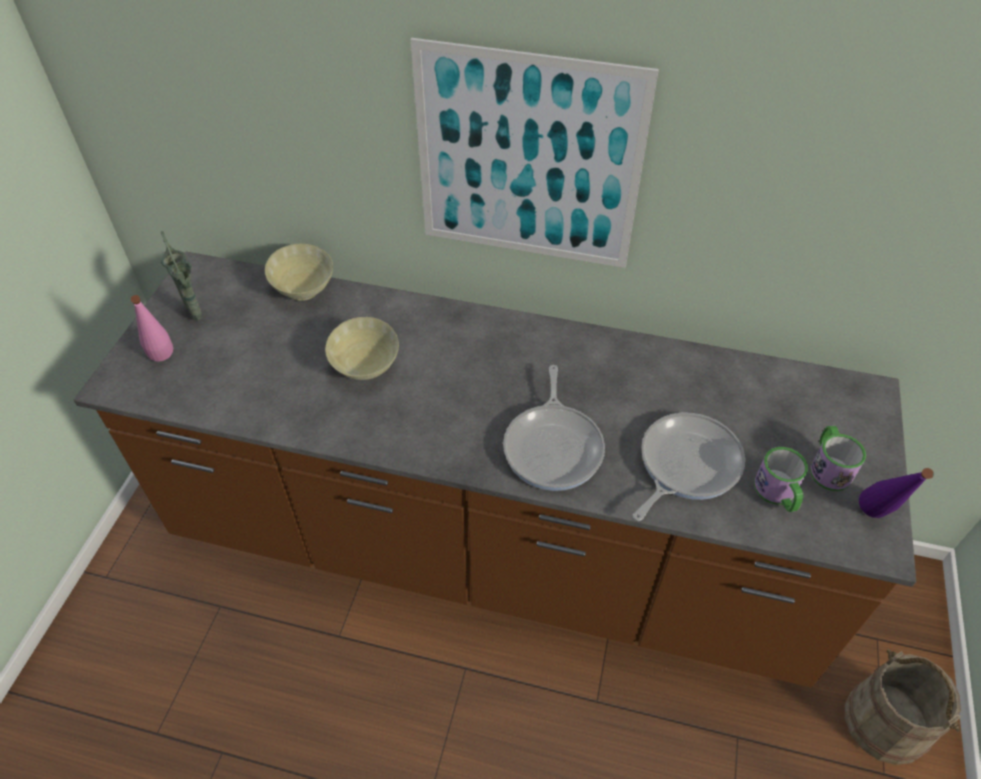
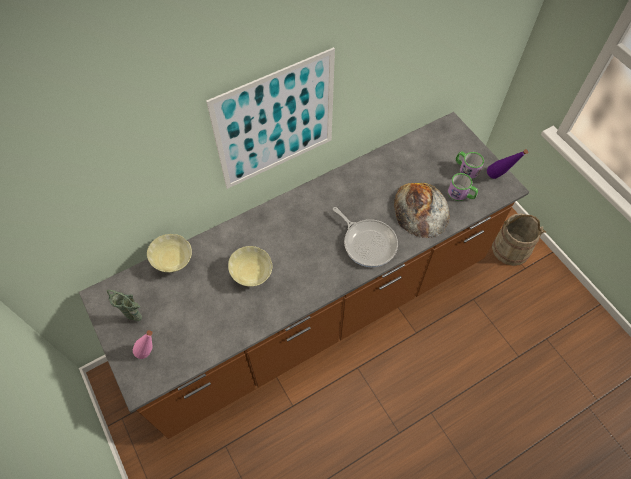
camera: 45 degrees left, 10 degrees up
frying pan [633,413,745,521] -> bread [394,183,450,238]

